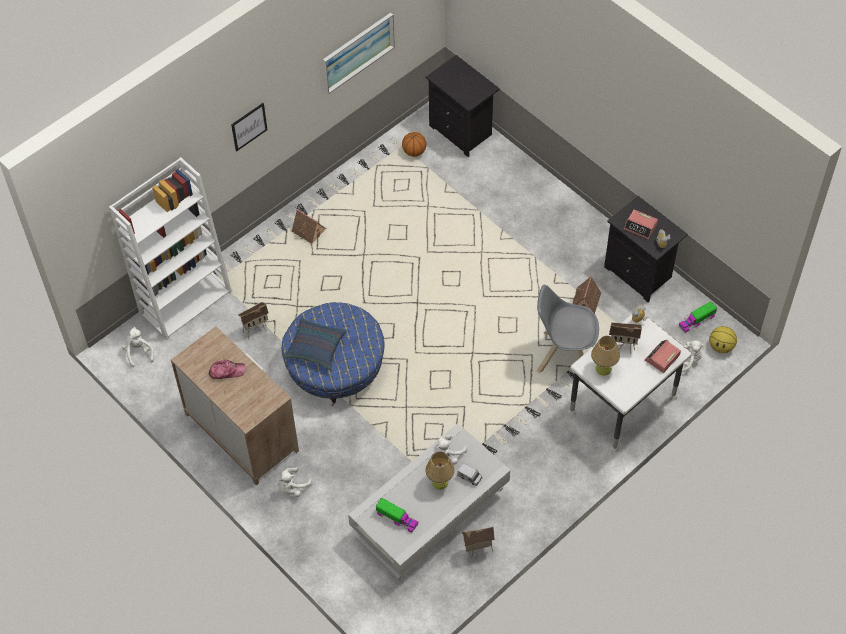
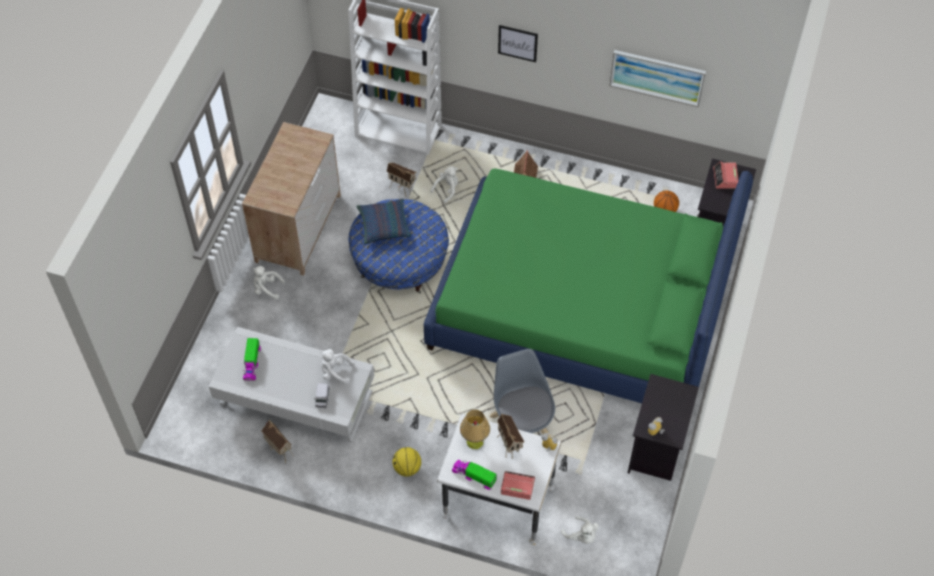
camera: 60 degrees right, 0 degrees up
white plush toy [122,327,154,367] -> white plush toy moved to [430,166,458,203]
cap [209,360,246,379] -> none
table lamp [425,451,455,490] -> none
toy house [572,276,601,314] -> none
alarm clock [624,209,658,239] -> alarm clock moved to [713,161,739,188]
toy truck [679,301,717,333] -> toy truck moved to [452,460,497,490]
basketball [709,326,737,353] -> basketball moved to [392,447,421,477]
none -> green bed [424,169,753,403]

